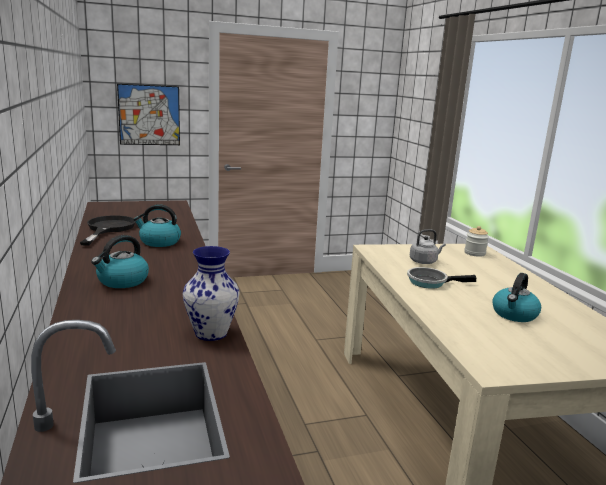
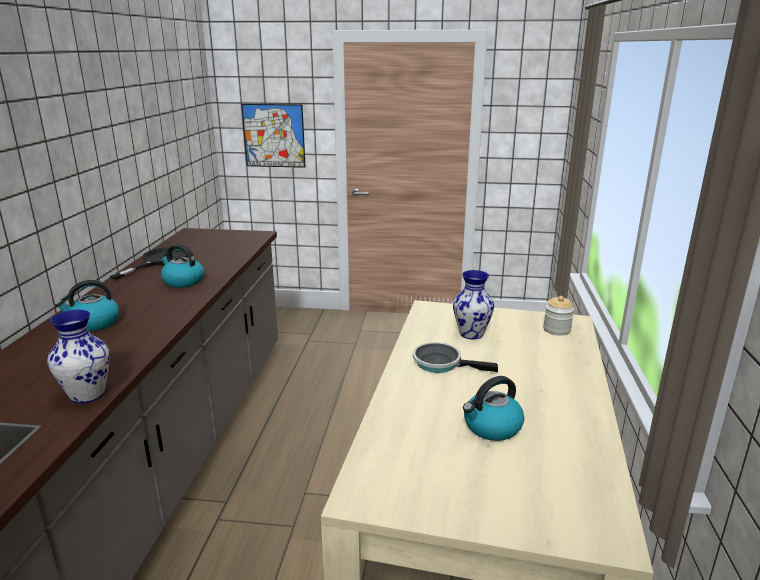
camera: 25 degrees right, 5 degrees up
grey kettle [410,229,446,264] -> vase [453,270,494,339]

